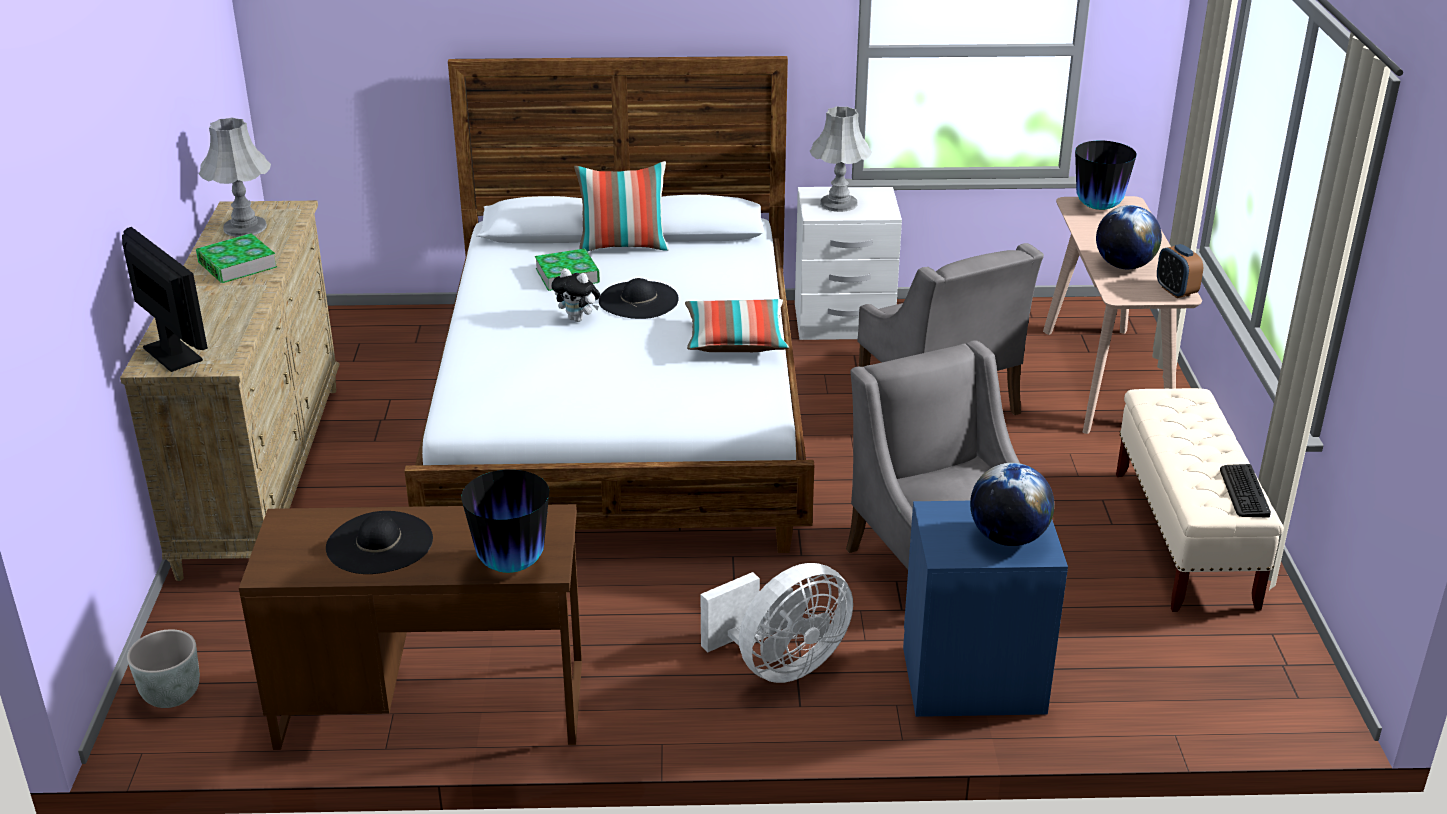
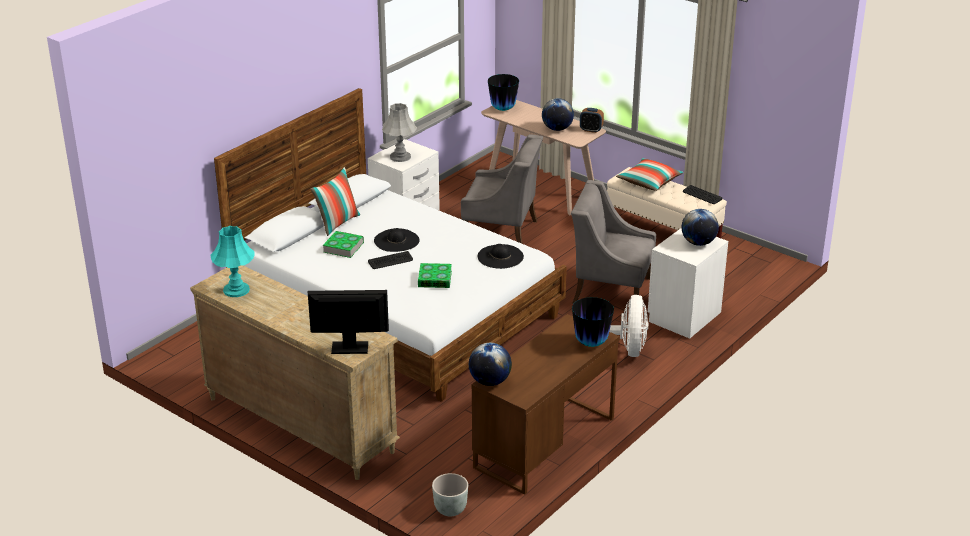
camera: 50 degrees left, 0 degrees up
book [196,233,277,283] -> book moved to [418,263,452,288]
grey table lamp [198,117,271,237] -> turquoise table lamp [210,226,254,297]
black hat [326,511,433,574] -> black hat moved to [478,244,524,269]
plush toy [551,268,600,322] -> keyboard [368,251,413,269]
pillow [685,299,789,352] -> pillow moved to [616,158,684,191]
blue nightstand [903,501,1068,717] -> white nightstand [648,228,728,339]
none -> globe [469,343,512,386]

